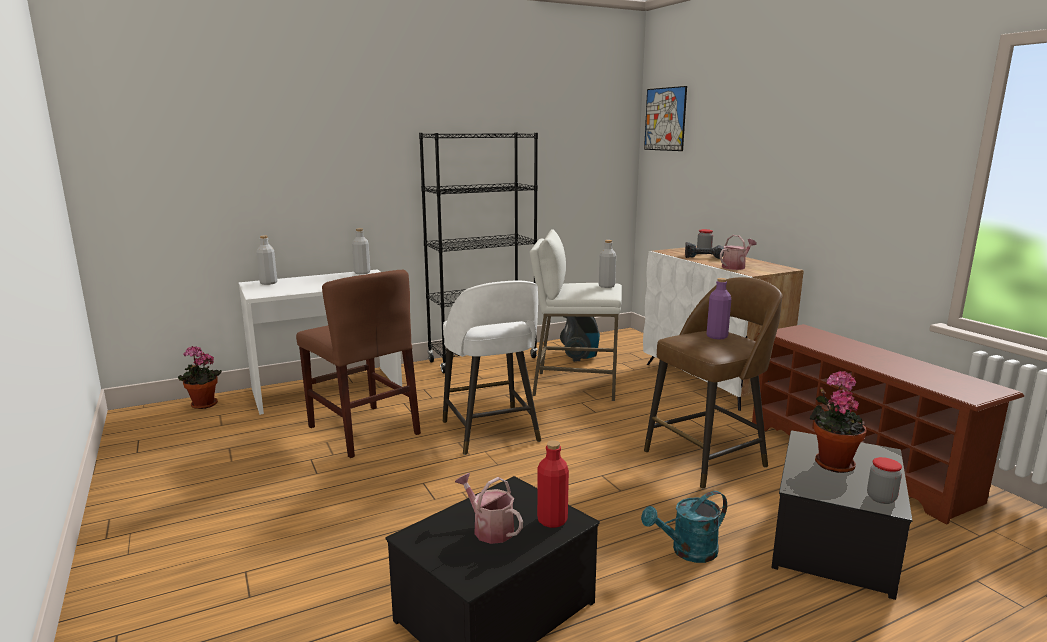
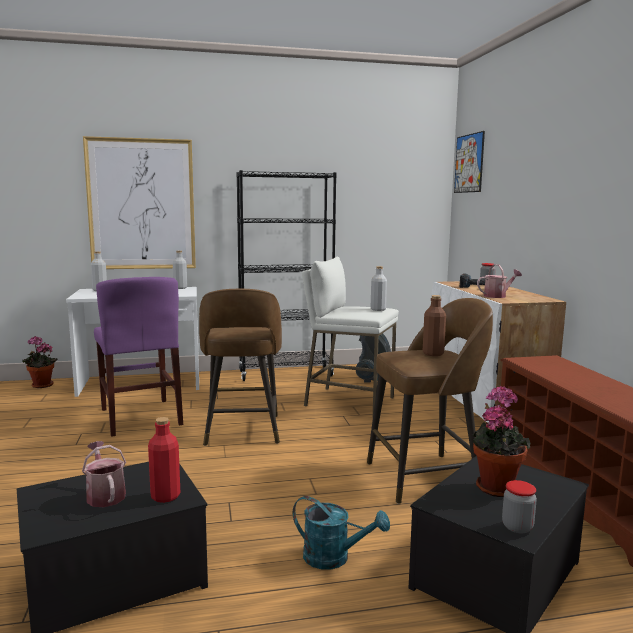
camera: 15 degrees right, 5 degrees down
brown chair [296,270,421,458] -> purple chair [94,277,183,437]
white stool [443,280,541,455] -> brown stool [199,289,282,446]
turquoise watering can [641,491,727,563] -> turquoise watering can turned 150 degrees counterclockwise [293,496,390,570]
purple bottle [707,278,731,340] -> brown bottle [423,295,446,356]
none -> picture [83,136,196,269]

